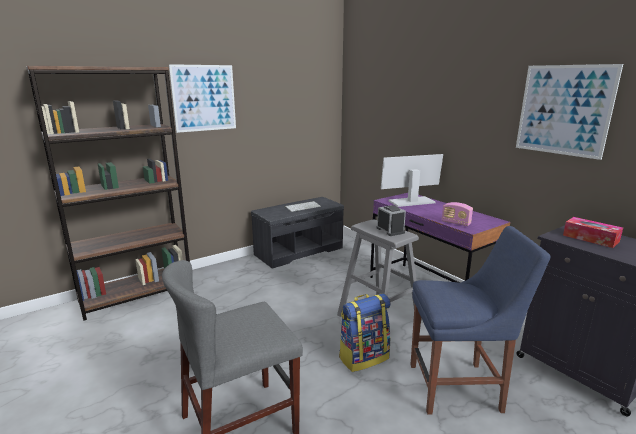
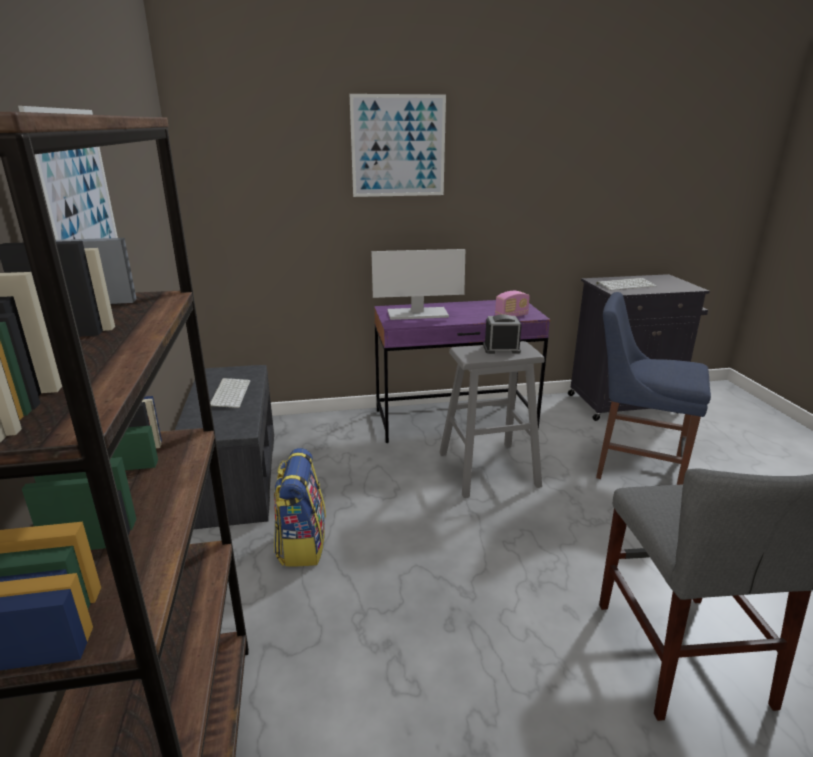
camera: 65 degrees left, 5 degrees up
backpack [339,293,390,372] -> backpack moved to [274,448,326,566]
monitor [381,154,443,207] -> monitor turned 105 degrees counterclockwise [371,249,465,320]
blue chair [410,226,551,415] -> blue chair turned 90 degrees counterclockwise [596,292,711,485]
picture [516,64,623,160] -> picture moved to [350,94,446,197]
tissue box [563,217,623,248] -> keyboard [596,278,657,290]

